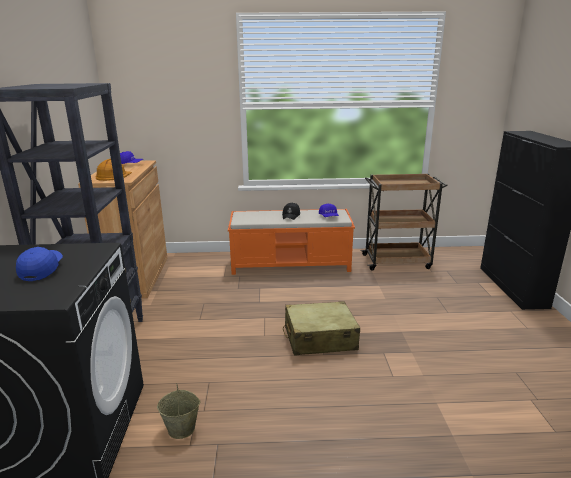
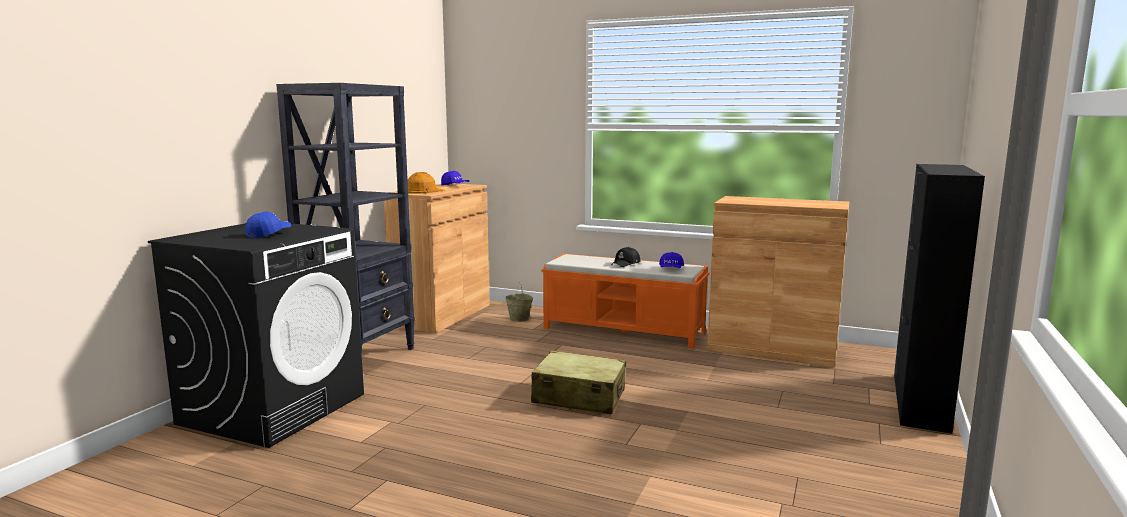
camera: 25 degrees right, 10 degrees down
beige bucket [157,383,200,439] -> beige bucket moved to [505,283,533,322]
brown cart [360,174,448,270] -> brown cabinet [707,196,849,367]

